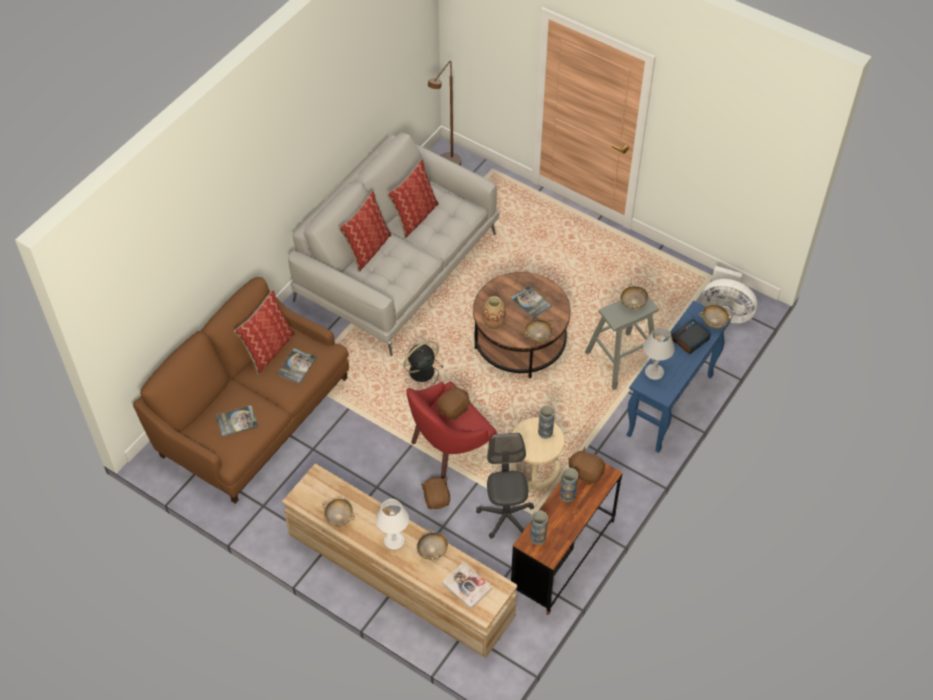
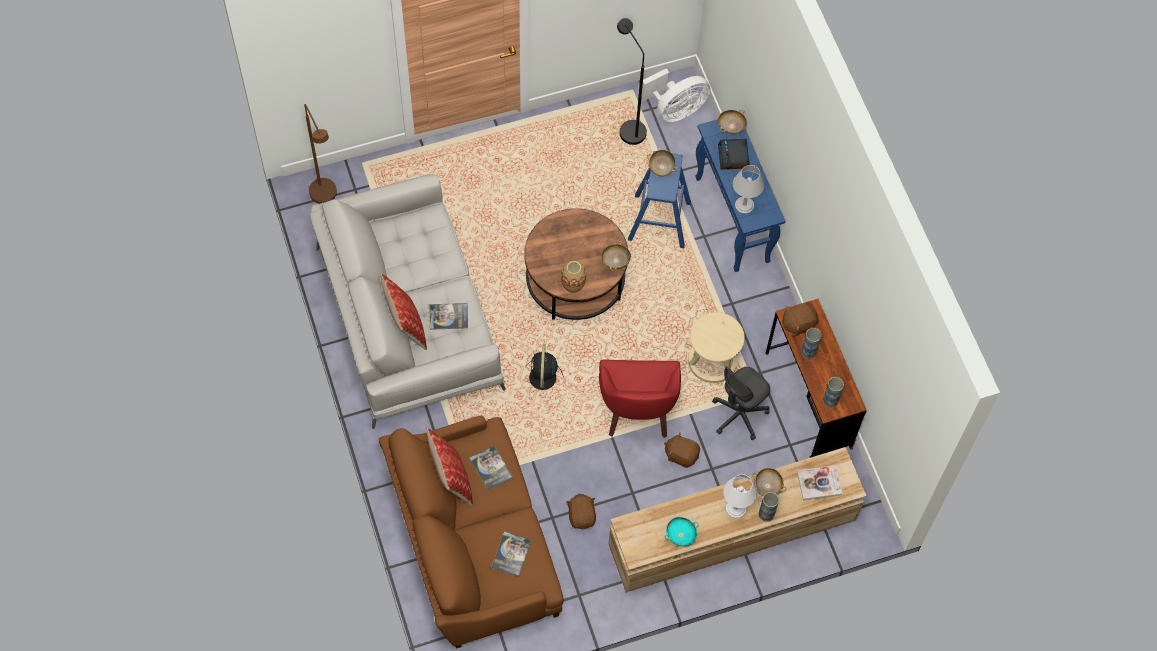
camera: 55 degrees left, 10 degrees up
beige bowl [323,499,355,527] -> turquoise bowl [665,517,699,546]
pillow [387,159,439,239] -> none
brown plush toy [437,385,470,421] -> brown plush toy moved to [566,493,596,529]
grey office chair [476,433,534,539] -> grey office chair turned 75 degrees counterclockwise [712,366,770,440]
book [510,285,552,319] -> book moved to [430,303,468,330]
vase [538,405,555,439] -> vase moved to [759,492,779,522]
grey stool [585,296,659,390] -> blue stool [628,151,691,248]
none -> black floor lamp [617,18,647,145]

